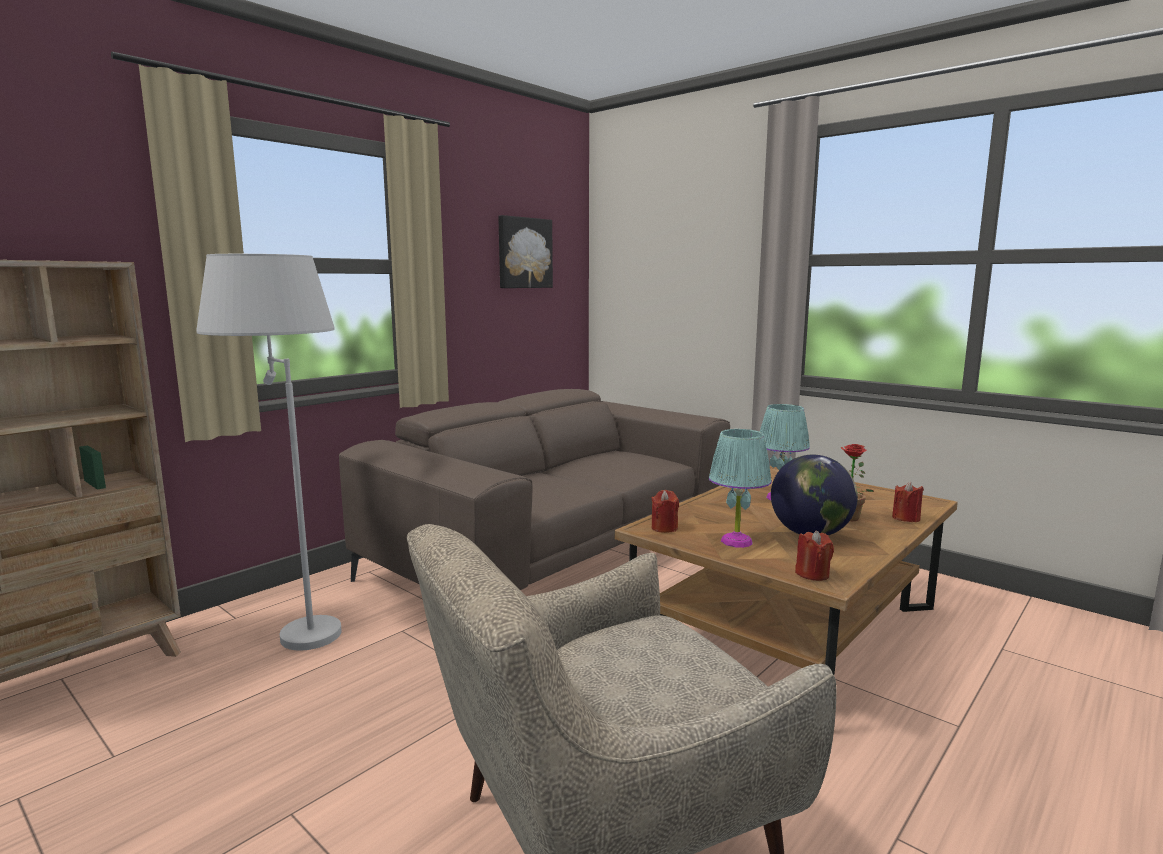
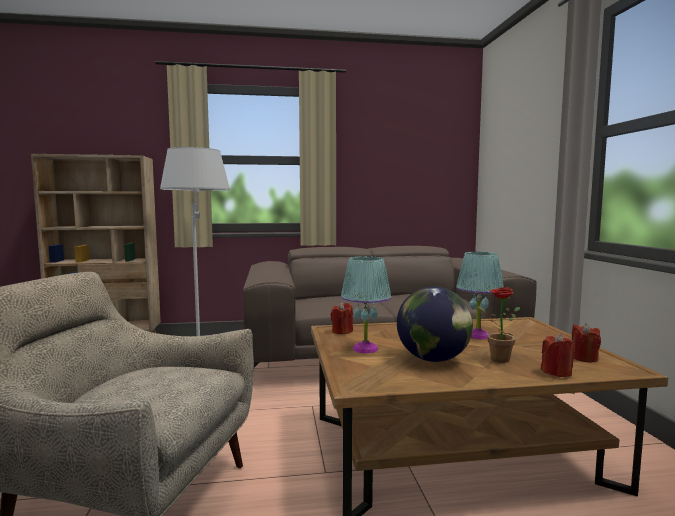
camera: 40 degrees right, 5 degrees down
picture [498,215,553,288] -> none
red candle [795,531,834,581] -> red candle moved to [572,323,601,363]

